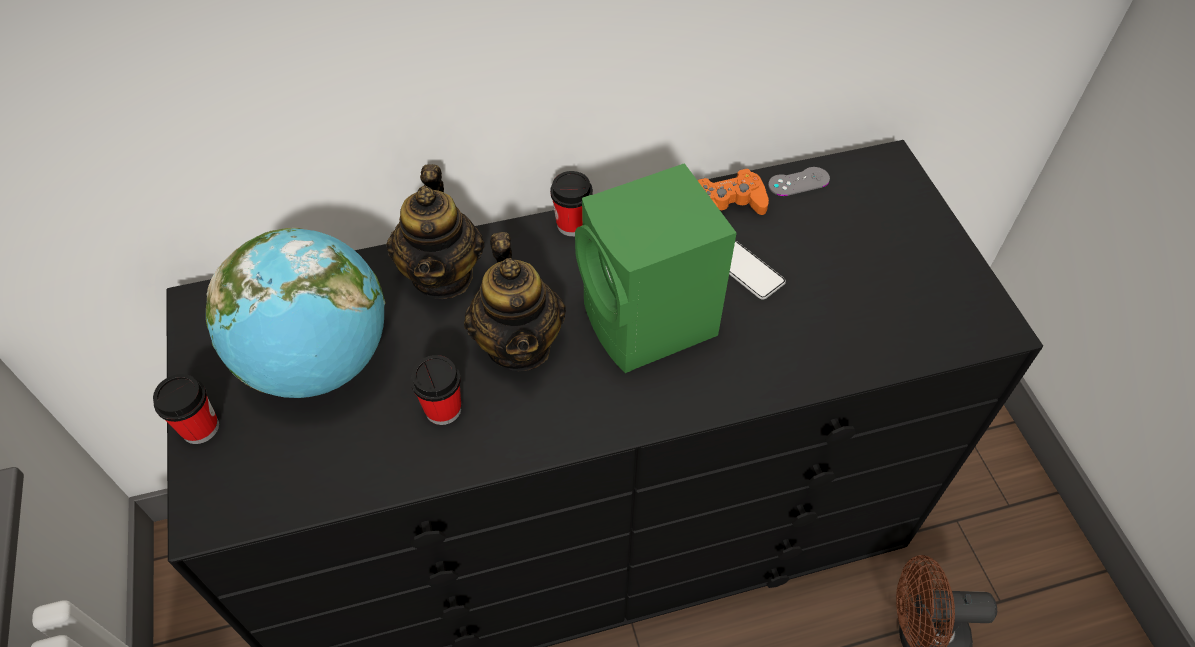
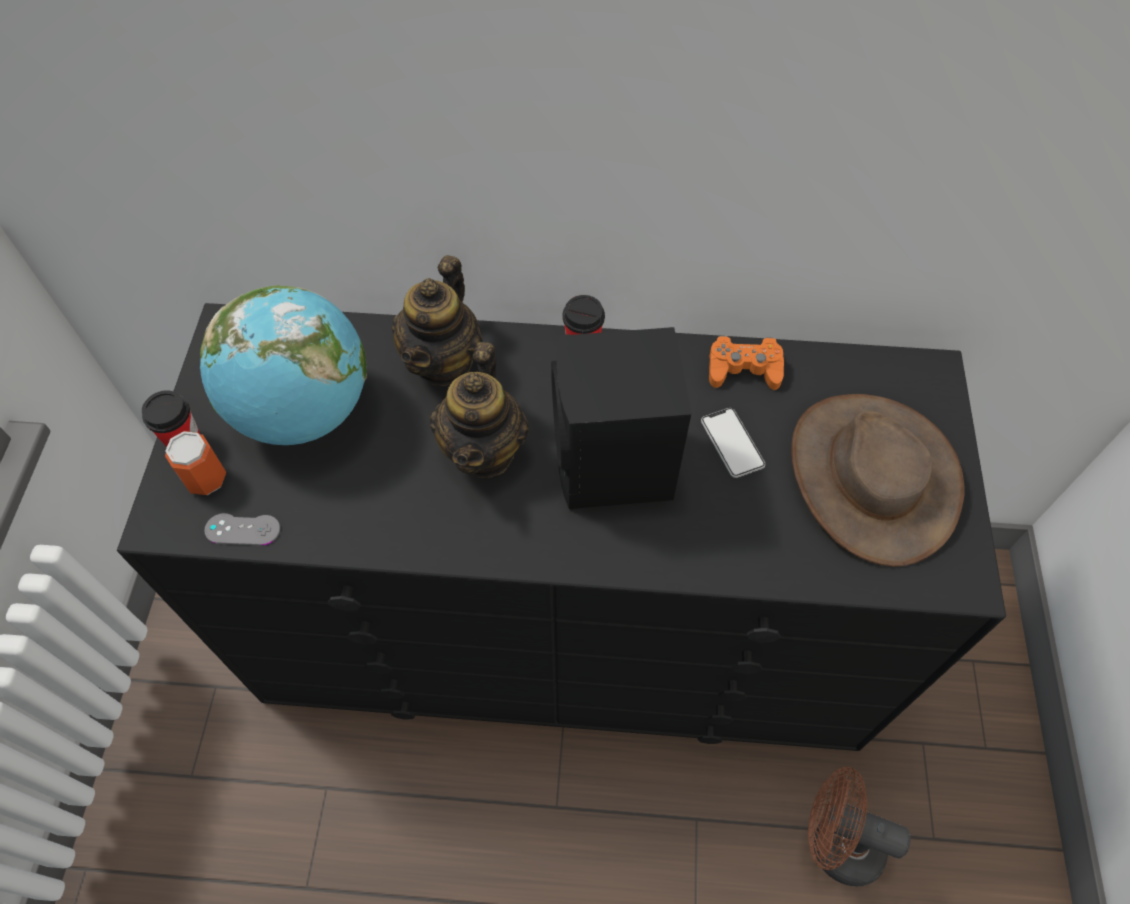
camera: 20 degrees right, 5 degrees up
cup [411,355,461,425] -> none
green speaker [575,163,736,373] -> black speaker [551,327,691,509]
grey game controller [768,167,830,196] -> grey game controller moved to [204,513,280,545]
none -> can [165,431,227,495]
none -> brown hat [791,394,965,567]

